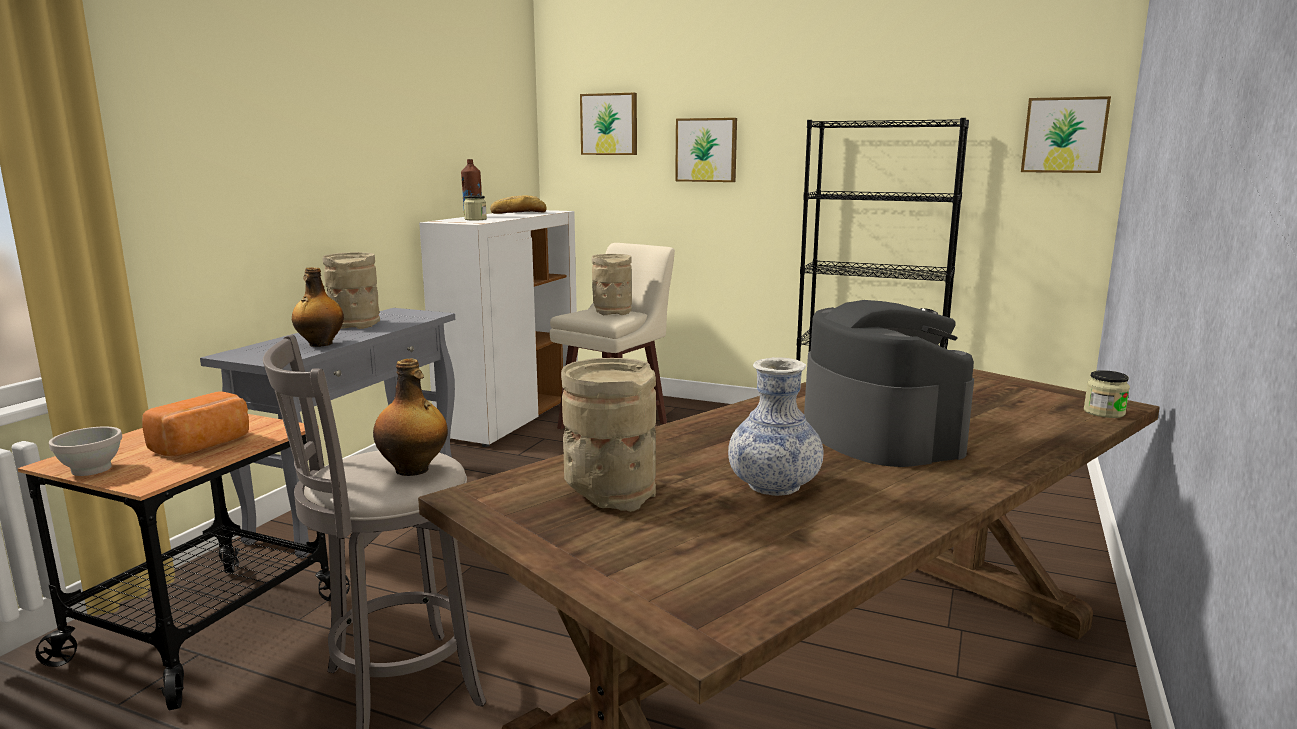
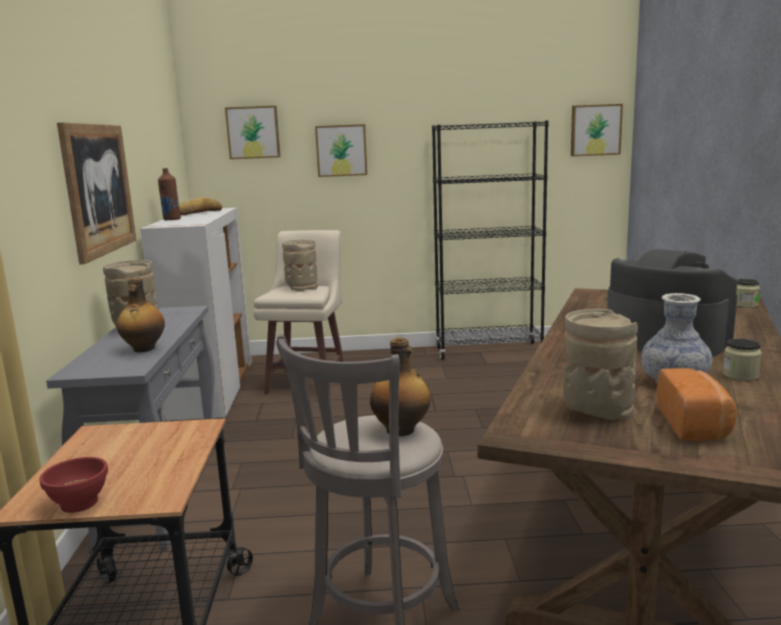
camera: 25 degrees left, 0 degrees up
white bowl [49,427,122,476] -> red bowl [40,457,108,513]
bread [142,392,249,456] -> bread moved to [657,368,737,441]
jar [464,195,487,220] -> jar moved to [723,338,762,381]
none -> picture [57,123,137,264]

